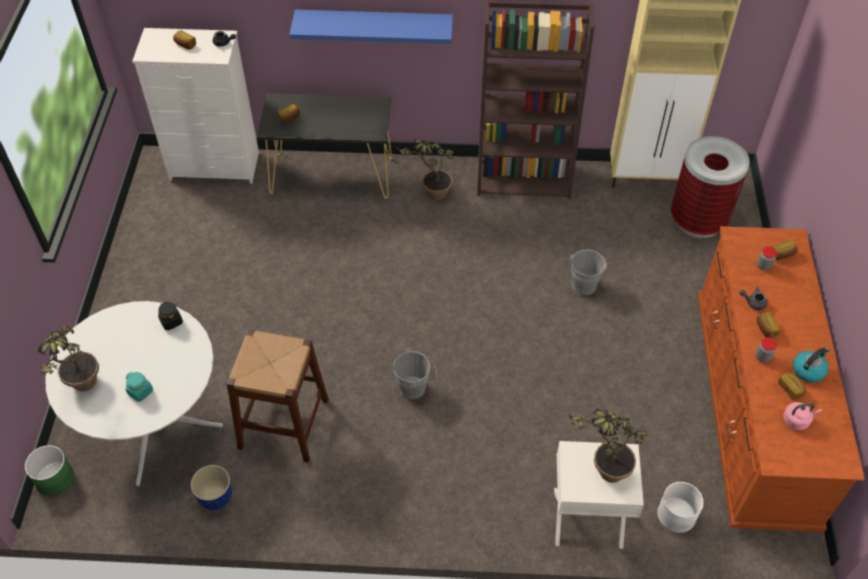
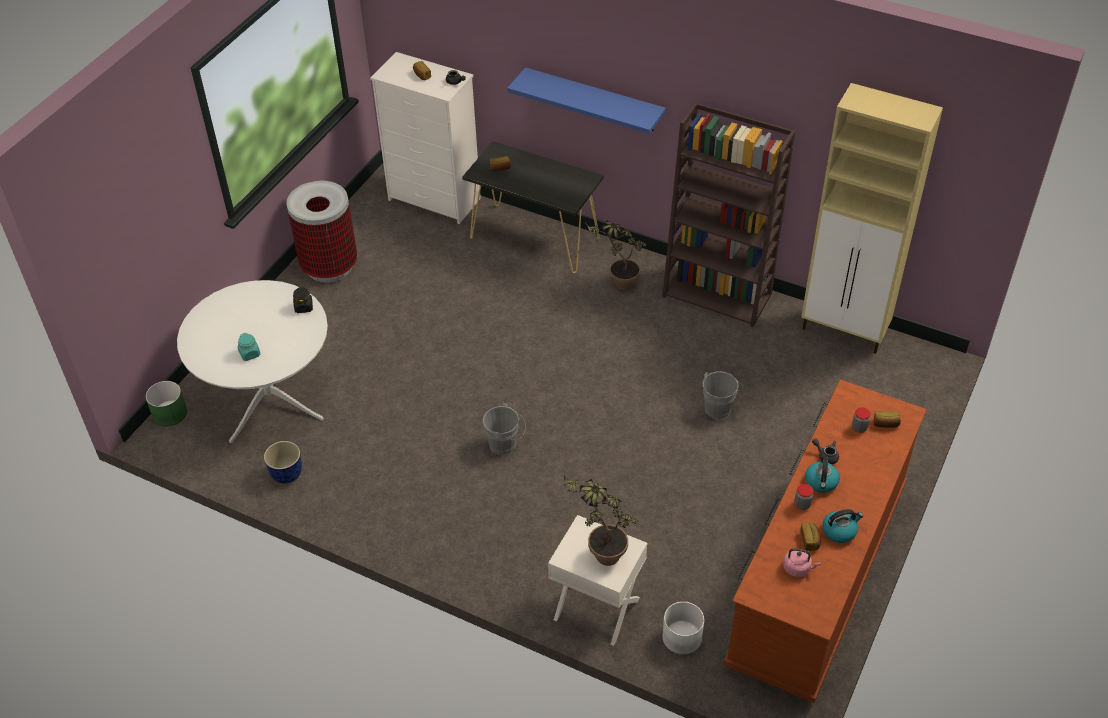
camera: 25 degrees right, 5 degrees down
potted plant [38,326,99,391] -> none
brown stool [226,330,329,462] -> none
trash can [671,136,750,238] -> trash can moved to [287,181,357,283]
bread [756,312,781,338] -> kettle [805,456,840,493]

